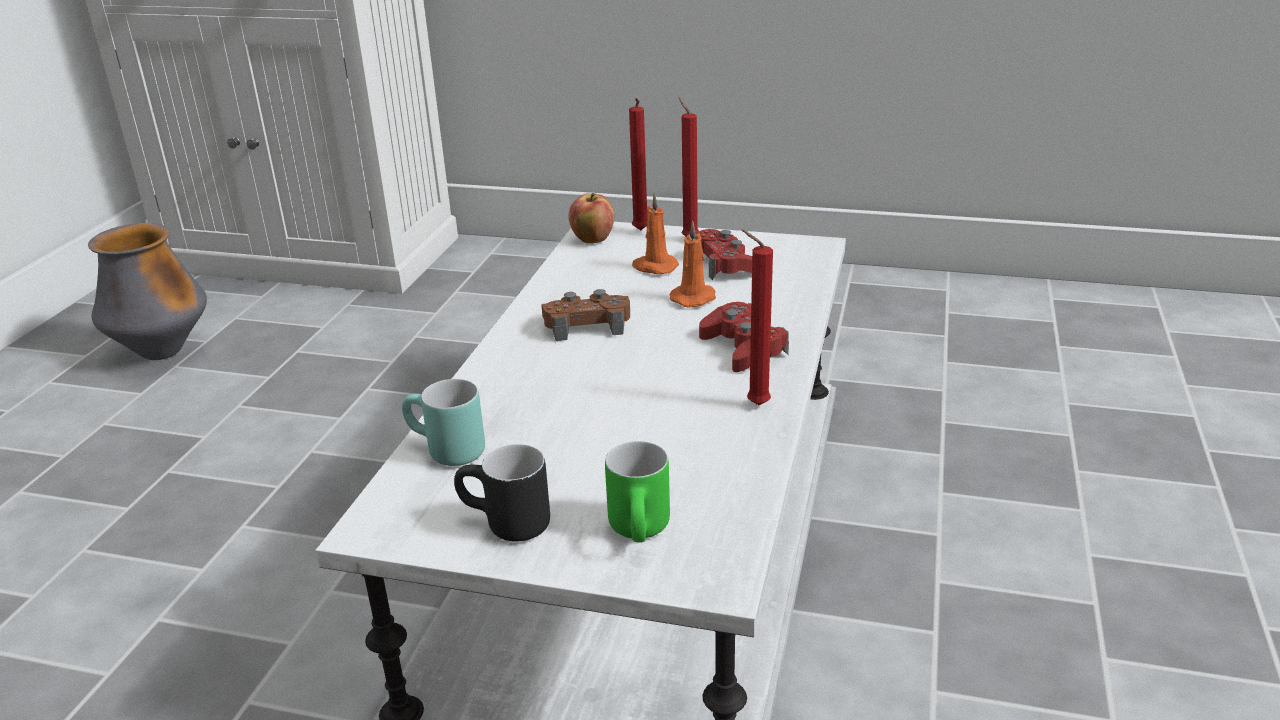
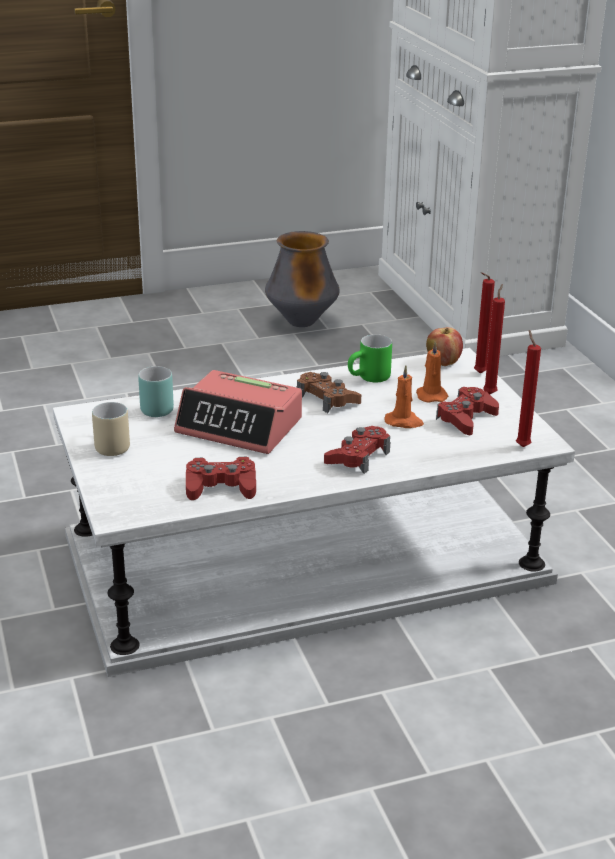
camera: 55 degrees right, 0 degrees up
black mug [454,444,550,542] -> beige mug [92,402,130,456]
green mug [605,441,670,543] -> green mug moved to [348,334,392,383]
red candle [742,229,773,405] -> red candle moved to [516,330,541,447]
none -> alarm clock [174,370,302,454]
none -> red game controller [186,457,256,500]

